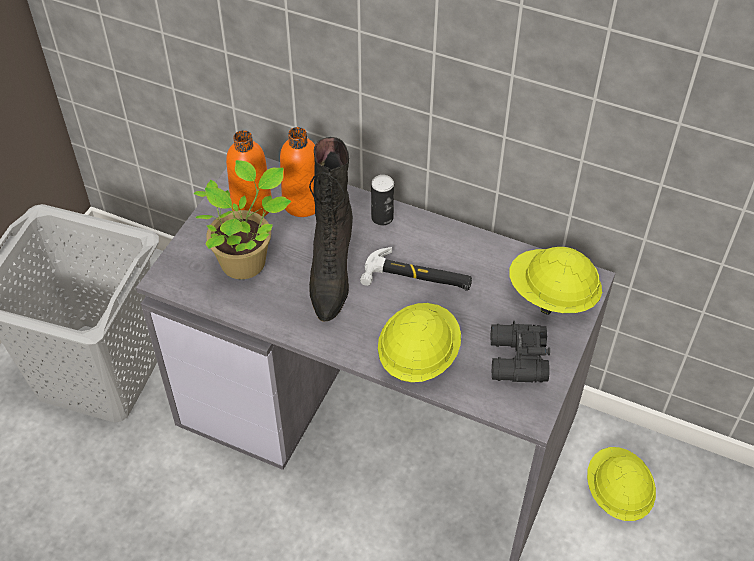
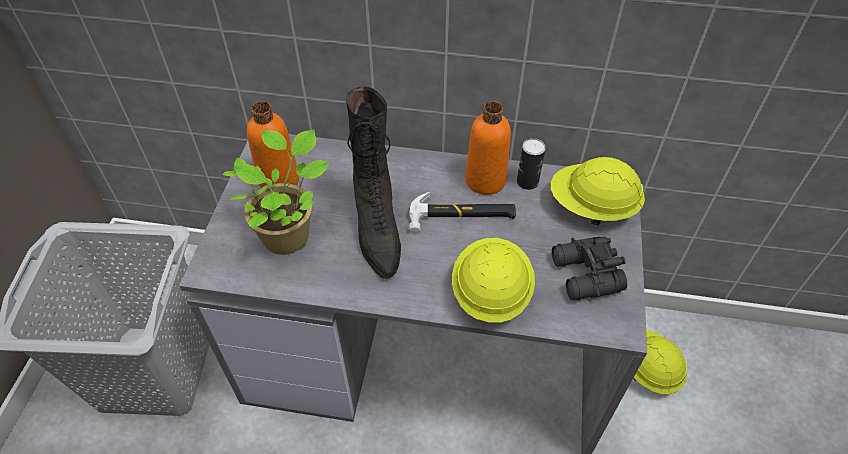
camera: 15 degrees left, 0 degrees up
orange bottle [280,127,315,217] -> orange bottle moved to [465,101,511,195]
can [371,175,394,226] -> can moved to [517,138,546,190]

